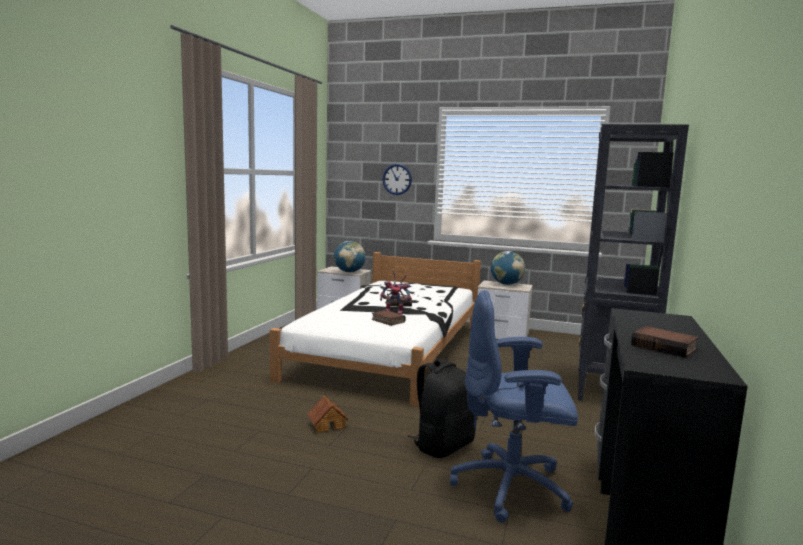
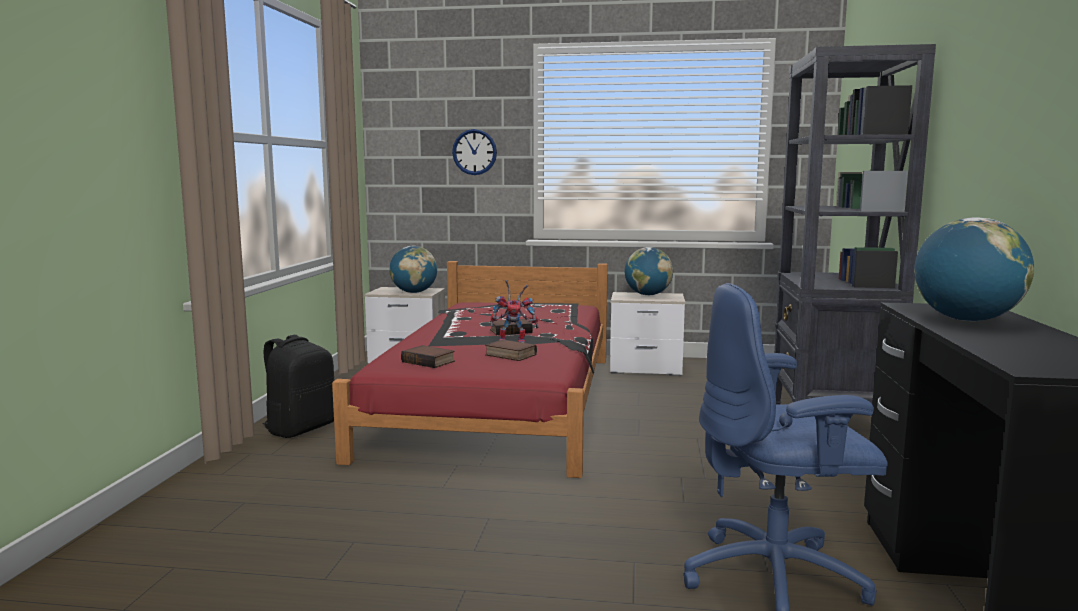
camera: 10 degrees left, 0 degrees up
white bed [270,252,481,407] -> red bed [332,261,608,478]
toy house [307,395,349,433] -> none
black backpack [408,358,475,458] -> black backpack moved to [262,335,334,438]
book [631,326,699,358] -> book moved to [401,345,455,368]
none -> globe [914,217,1034,321]

